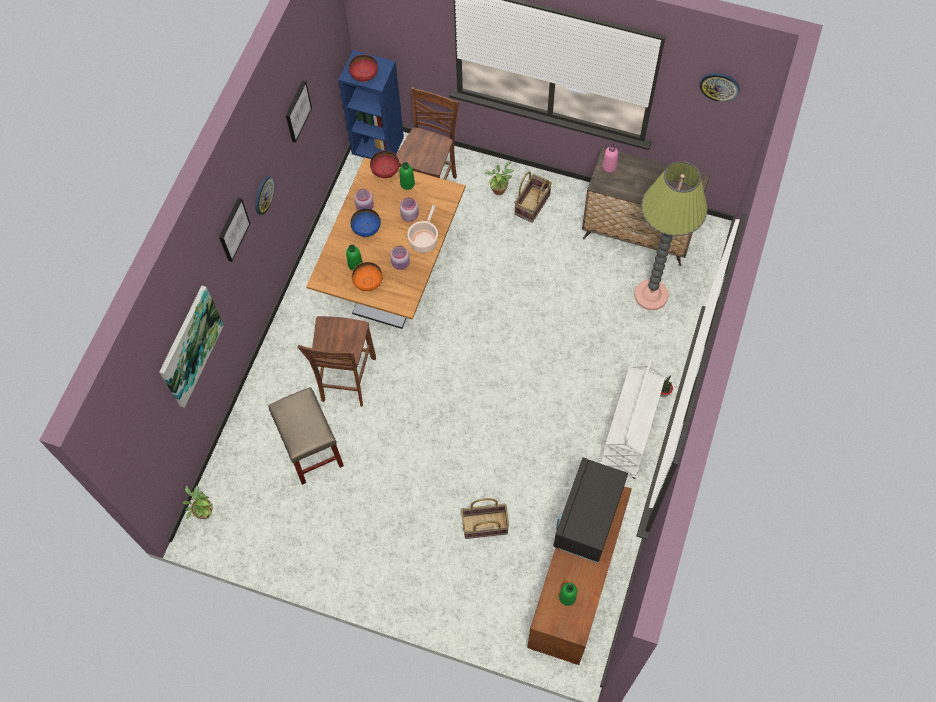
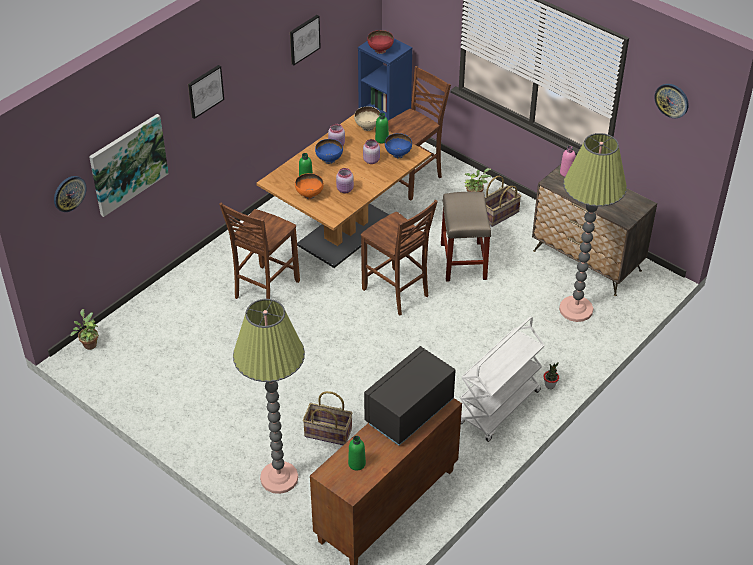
camera: 20 degrees right, 20 degrees down
wall clock [255,176,275,215] -> wall clock moved to [54,176,87,212]
beige stool [268,387,344,485] -> beige stool moved to [441,192,491,282]
red bowl [370,151,400,178] -> beige bowl [354,107,380,131]
cooking pot [407,205,438,253] -> none
none -> floor lamp [233,299,305,494]
none -> brown chair [361,200,438,316]
none -> blue bowl [385,133,412,158]

